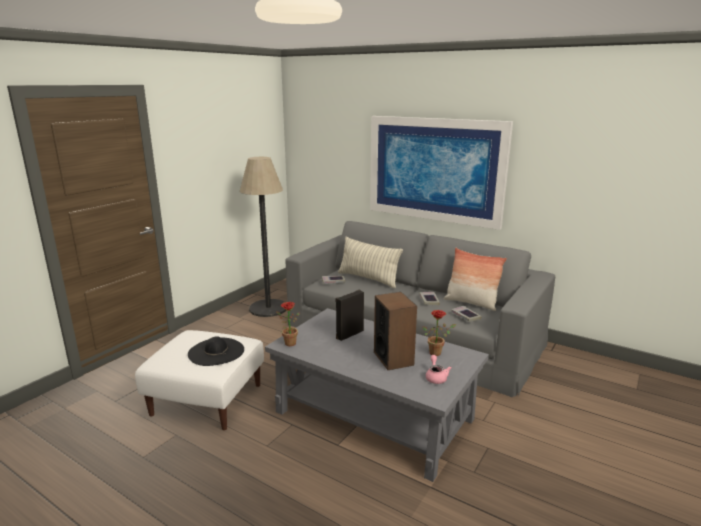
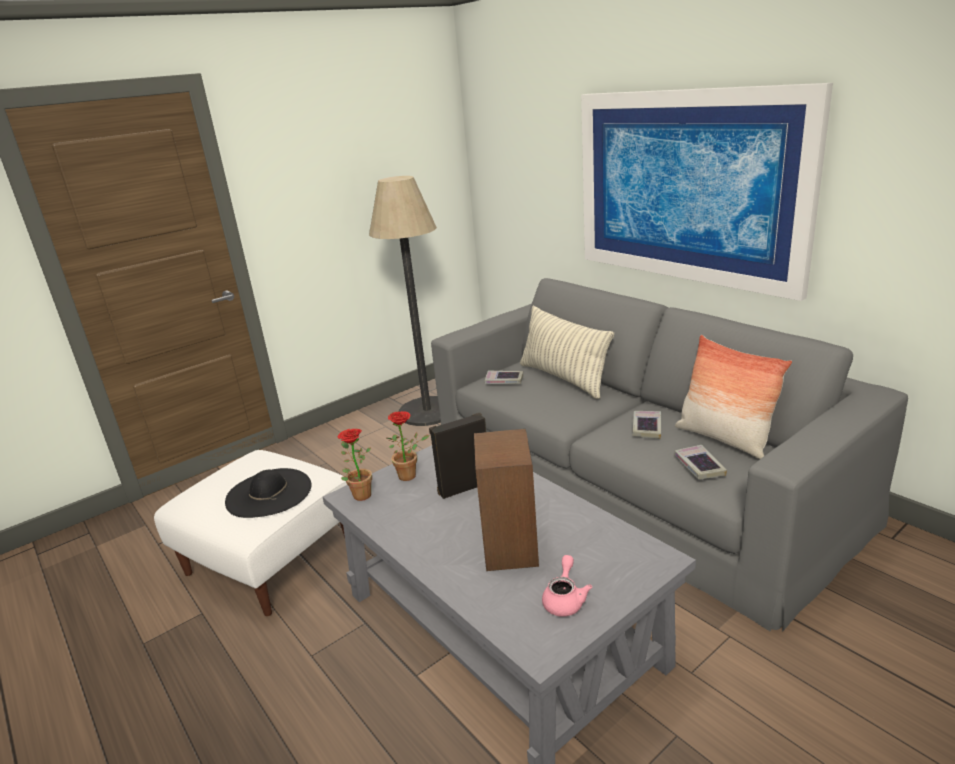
camera: 20 degrees right, 5 degrees up
potted plant [423,310,456,356] -> potted plant moved to [386,411,430,481]

